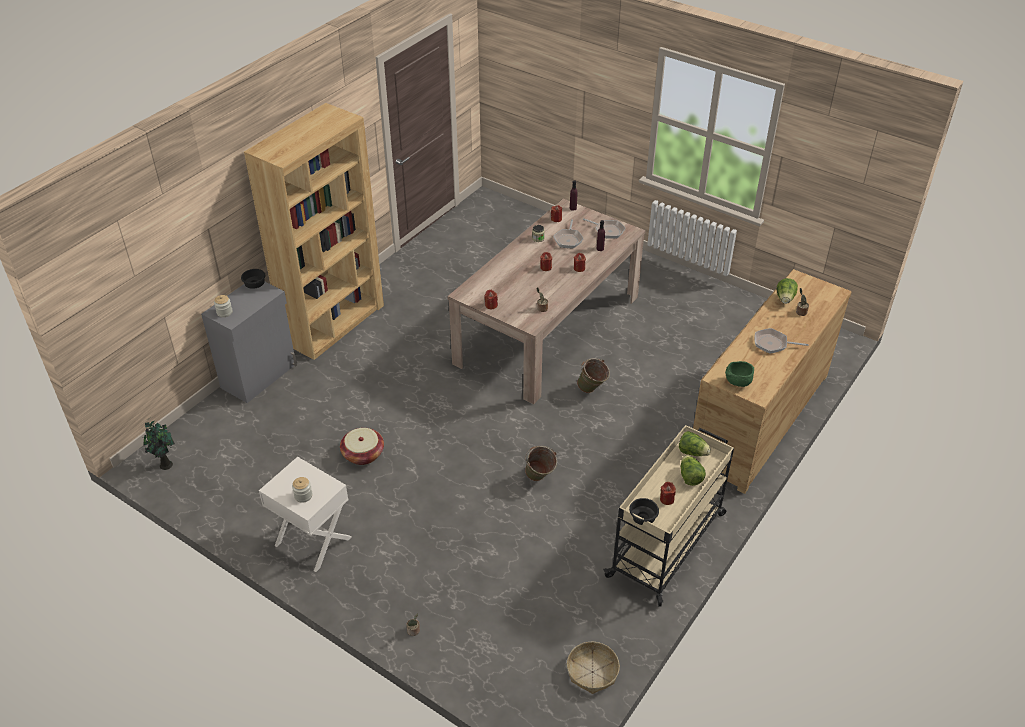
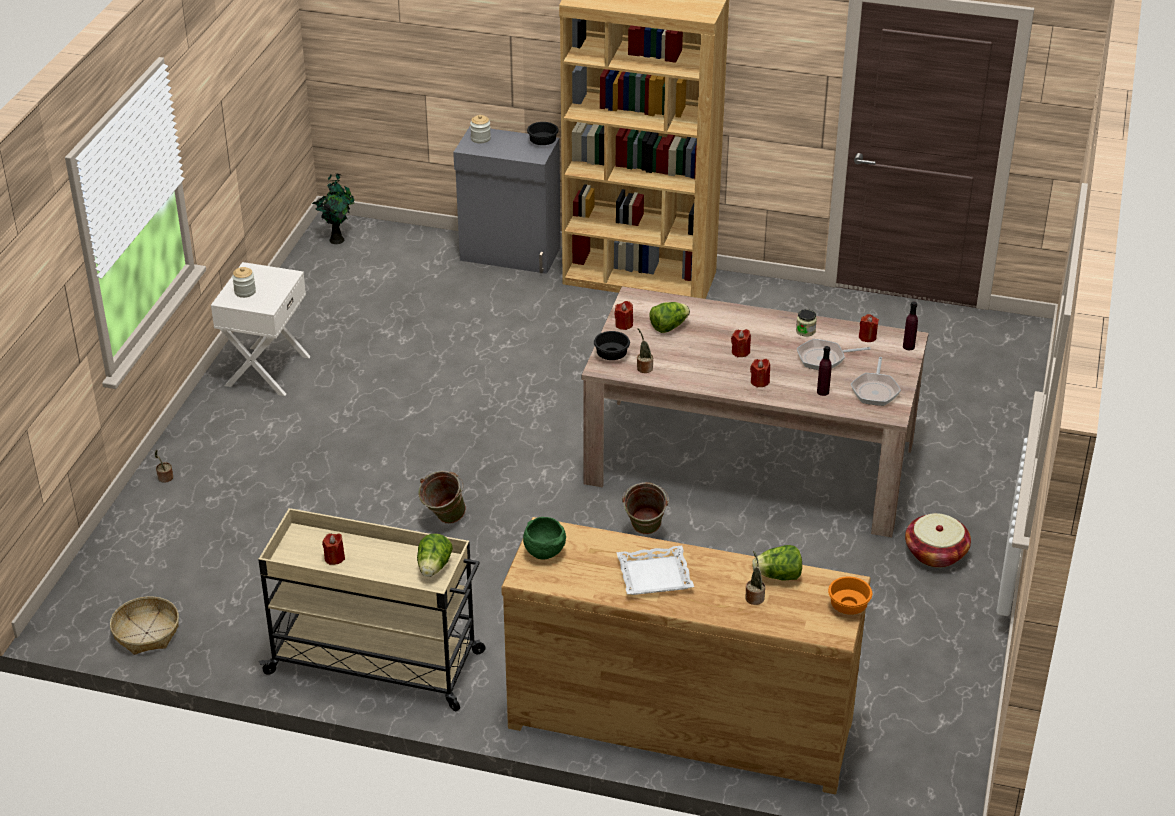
camera: 70 degrees right, 5 degrees down
basket [340,428,384,465] -> basket moved to [905,513,971,568]
black bowl [629,498,659,525] -> black bowl moved to [594,331,630,360]
lettuce [681,455,706,486] -> lettuce moved to [649,302,690,333]
frying pan [755,328,809,354] -> white tray [616,546,694,595]
none -> orange bowl [828,576,872,615]

